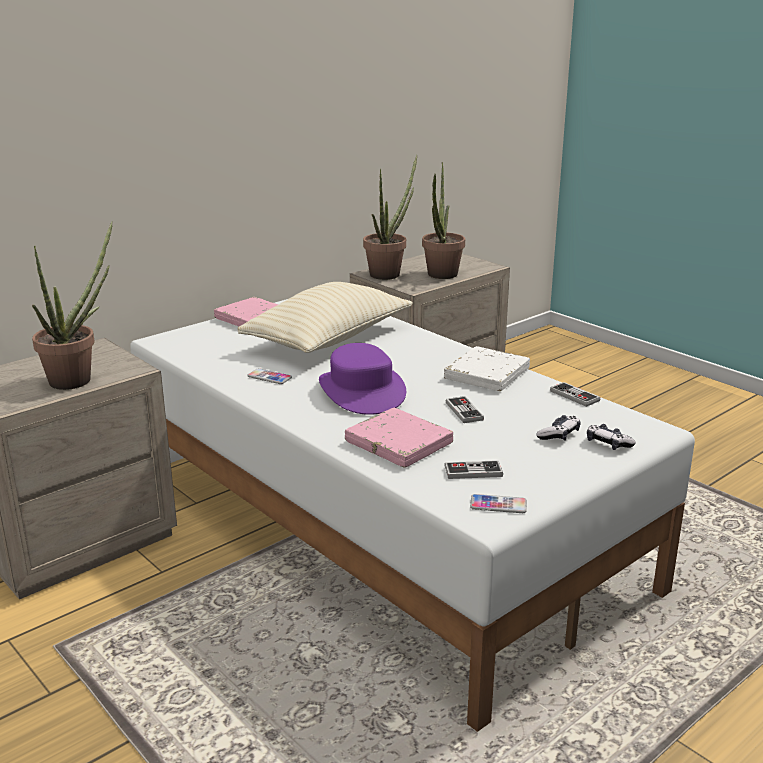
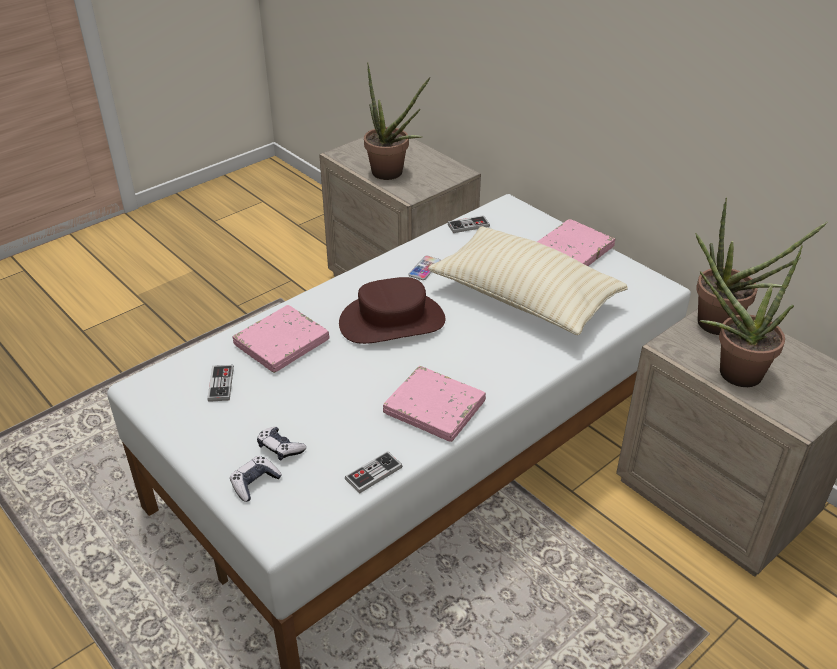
camera: 90 degrees right, 15 degrees up
purple hat [319,343,406,415] -> brown hat [339,277,445,344]
white book [444,346,530,391] -> pink book [383,366,486,442]
game controller [446,396,484,423] -> game controller moved to [448,215,490,233]
phone [470,494,527,513] -> none

